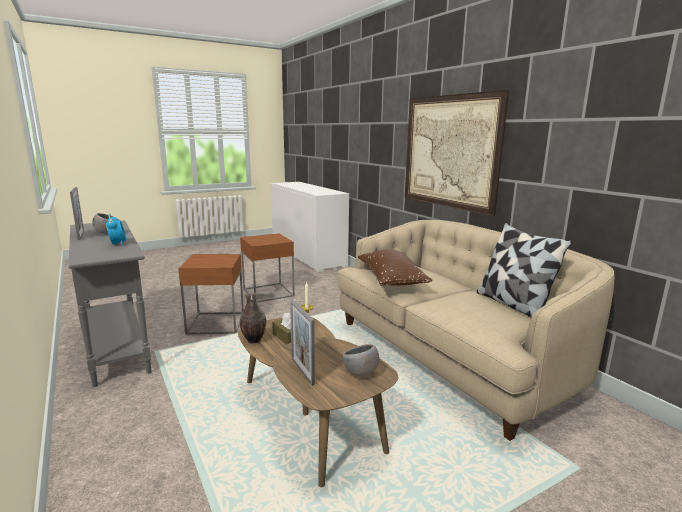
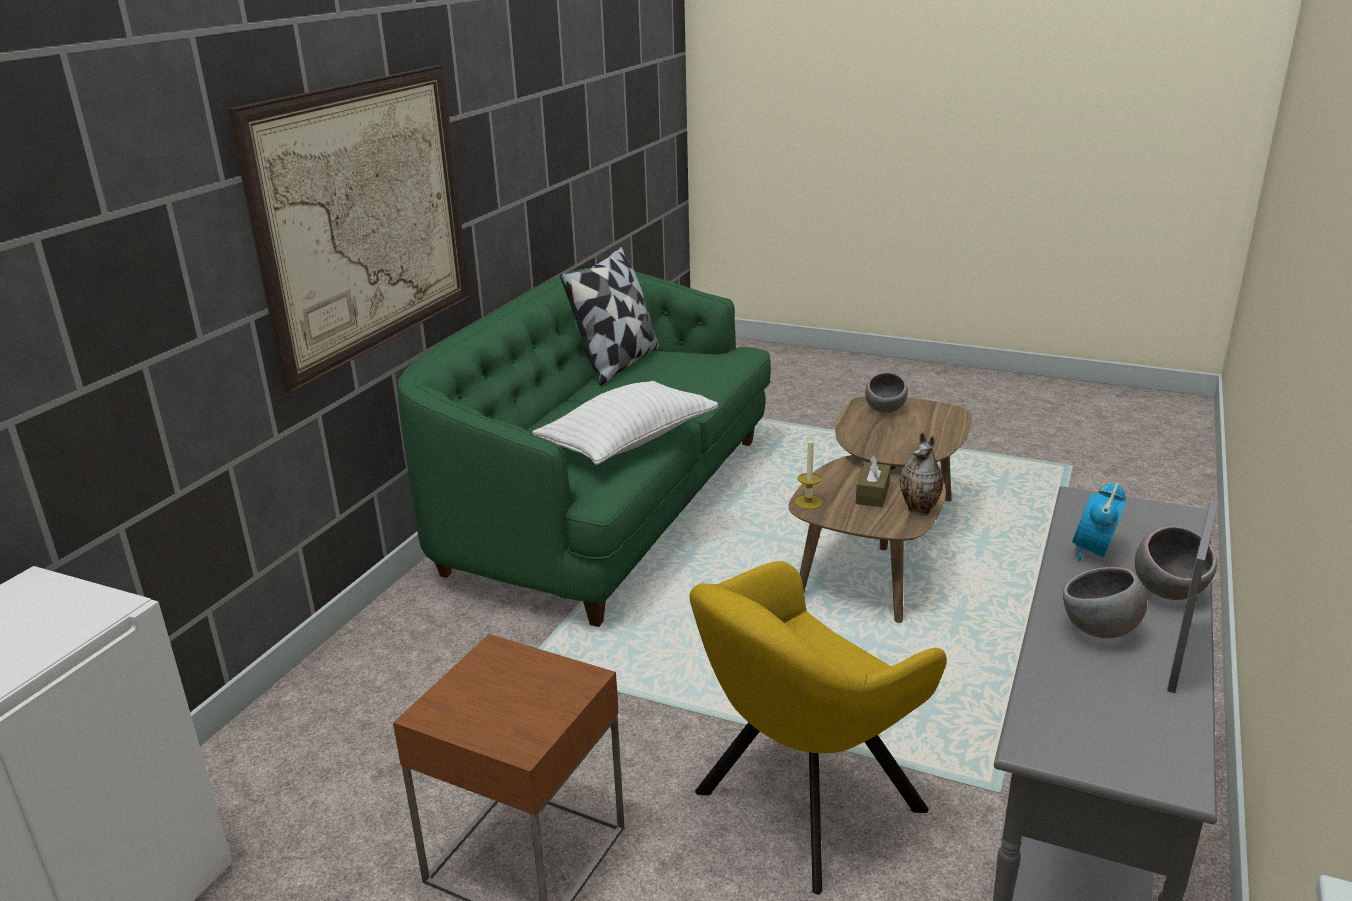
camera: 125 degrees left, 10 degrees up
brown side table [178,254,244,334] -> yellow armchair [689,561,947,895]
picture frame [290,300,315,386] -> none
beige sofa [338,220,615,441] -> green sofa [398,268,771,627]
brown pillow [358,249,432,286] -> white pillow [532,381,718,465]
none -> grey bowl [1135,526,1217,600]

